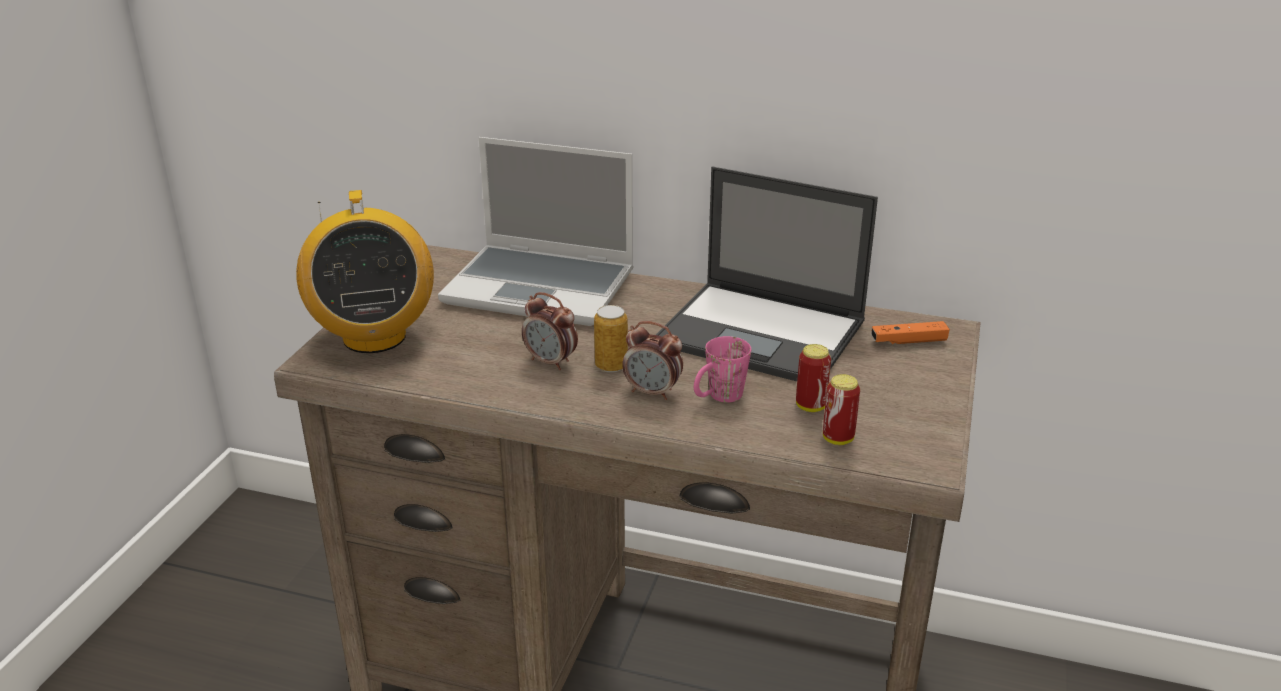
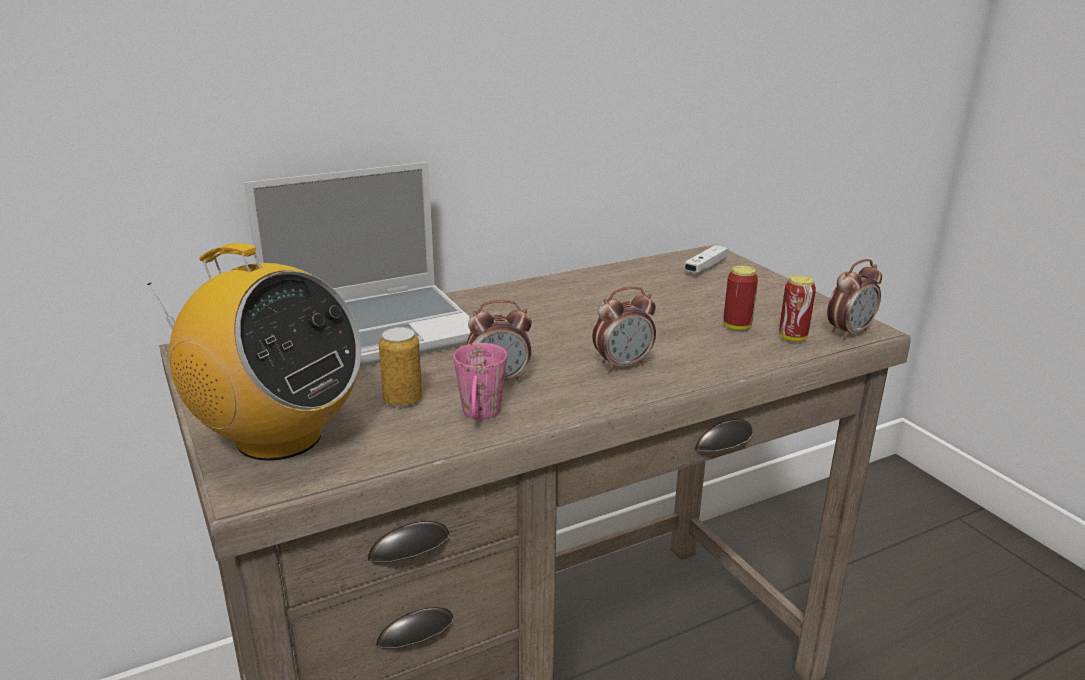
camera: 45 degrees left, 5 degrees down
can [594,305,628,372] -> can moved to [379,327,422,407]
laptop [656,166,878,381] -> none
pink mug [694,336,751,403] -> pink mug moved to [453,343,507,420]
orange game controller [871,321,950,344] -> white game controller [684,245,728,273]
none -> alarm clock [827,259,882,339]

